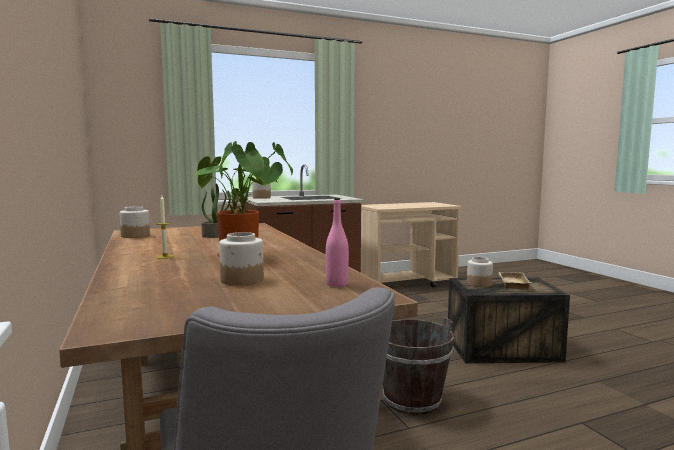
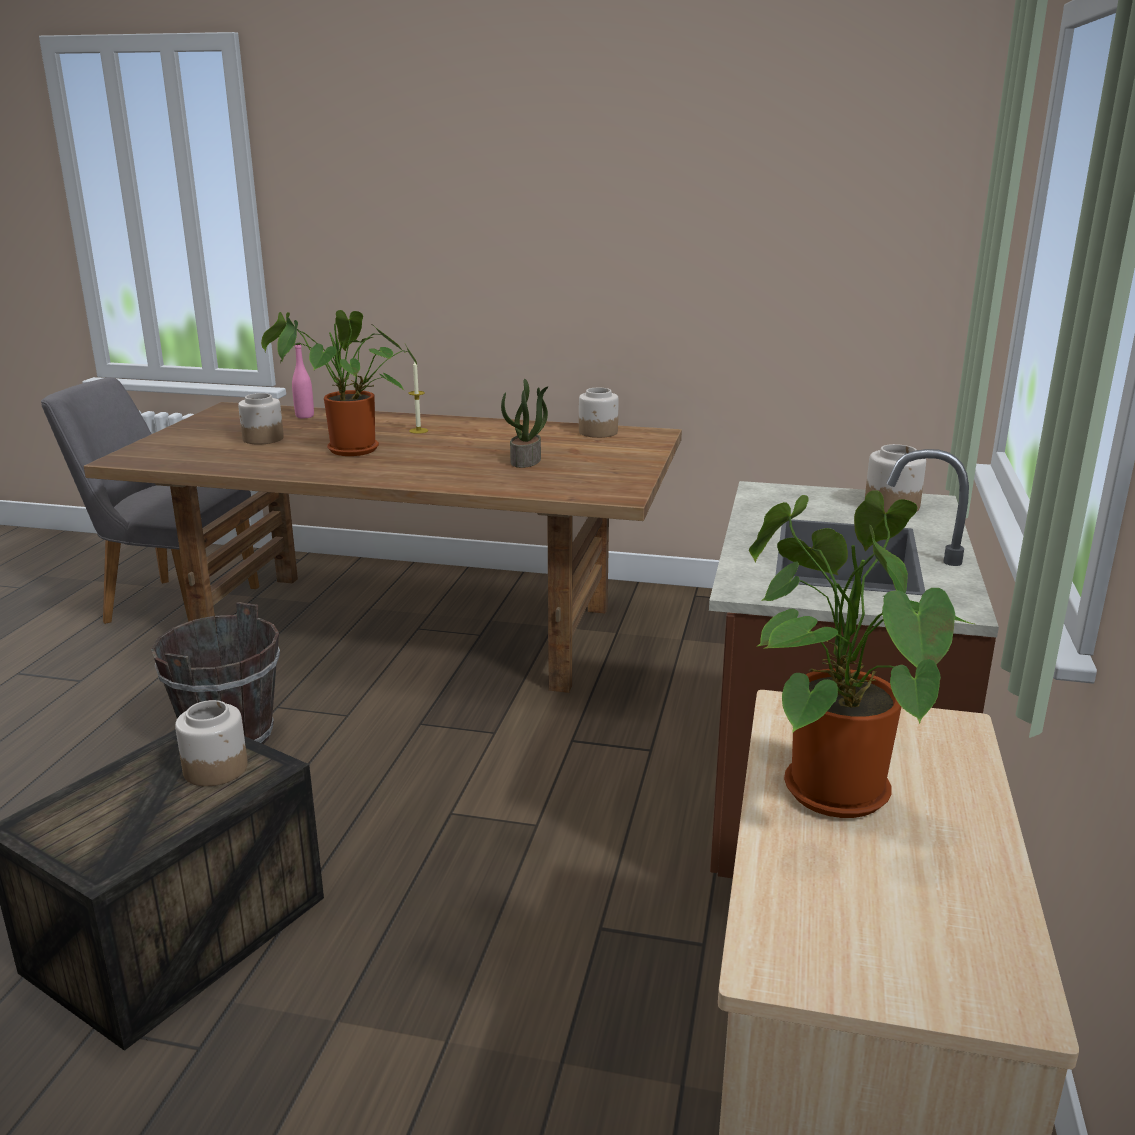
camera: 125 degrees right, 15 degrees up
pink bottle [326,198,349,287] -> pink bottle moved to [292,343,314,418]
beige tray [498,272,531,289] -> none
none -> potted plant [749,490,974,818]

